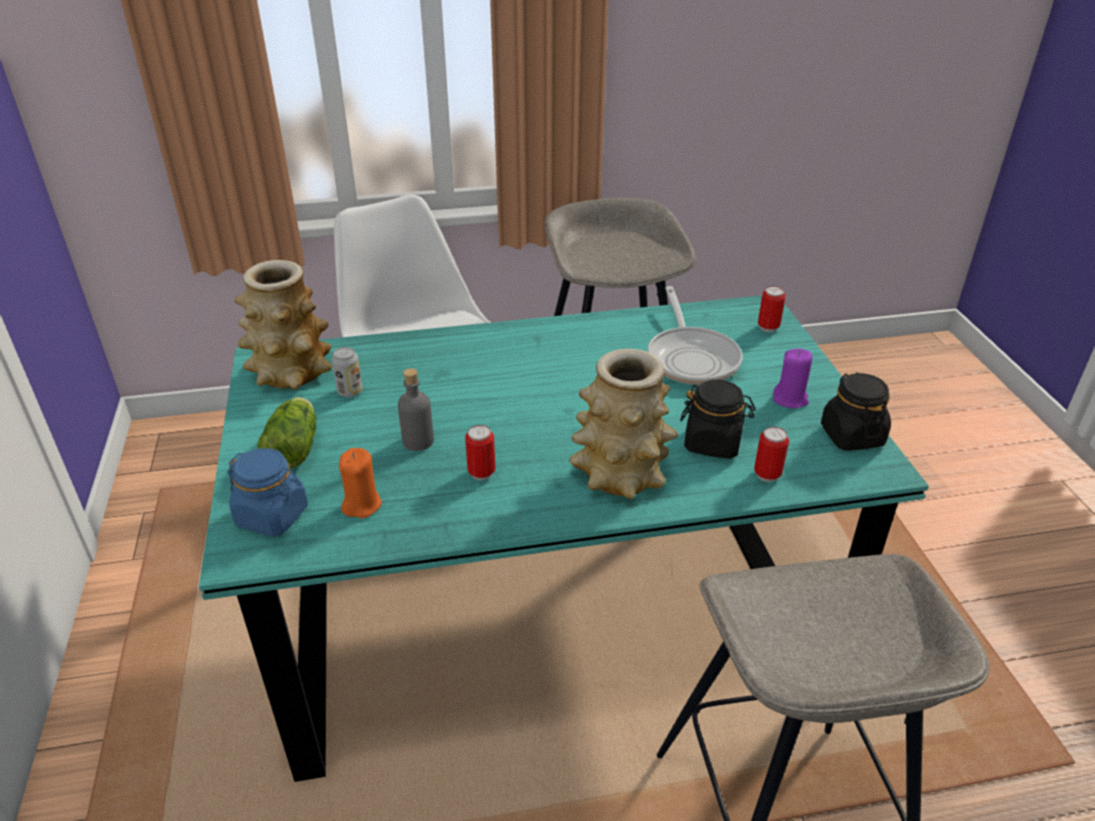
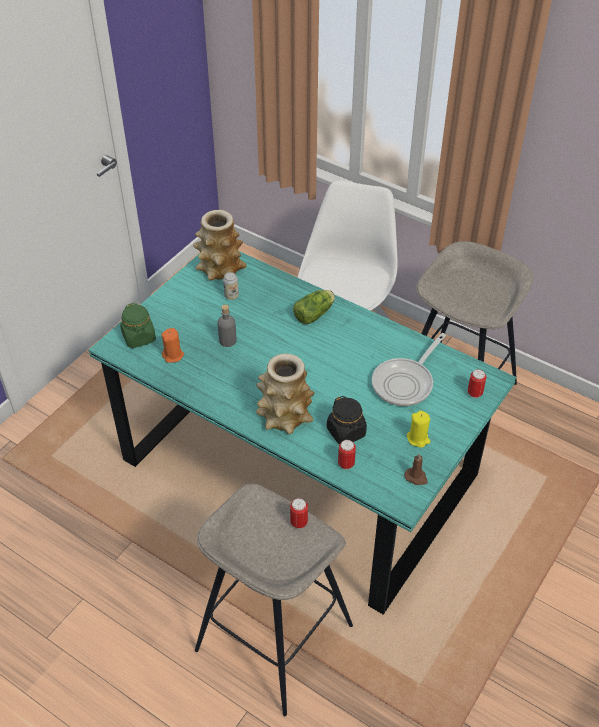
camera: 45 degrees right, 10 degrees up
blue jar [227,448,308,537] -> green jar [120,303,156,348]
lettuce [257,397,316,469] -> lettuce moved to [293,290,335,324]
can [465,425,495,480] -> can moved to [290,498,308,529]
purple candle [773,348,812,408] -> yellow candle [407,411,431,448]
black jar [821,372,891,451] -> brown candle [405,453,428,485]

